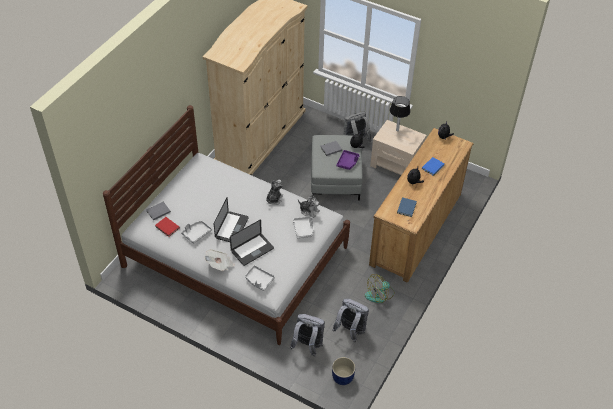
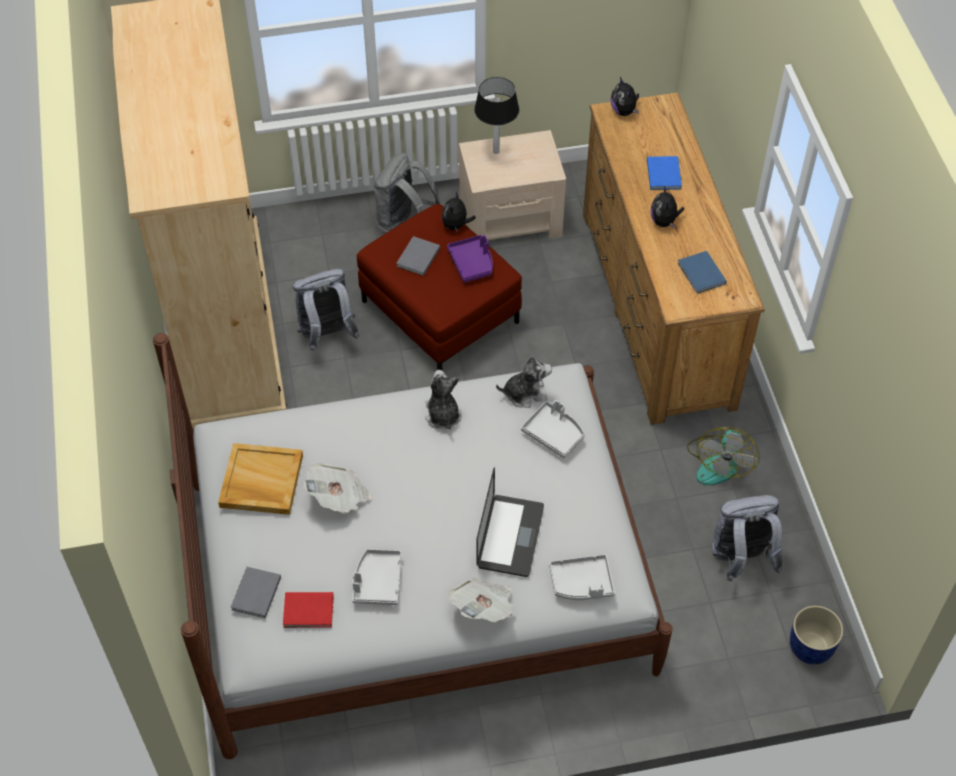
camera: 40 degrees left, 5 degrees up
laptop [214,197,249,242] -> none
grey backpack [290,314,325,357] -> grey backpack moved to [293,269,360,351]
grey ottoman [311,135,363,201] -> red ottoman [357,204,522,370]
none -> beige tray [218,443,303,515]
none -> newspaper [303,463,373,514]

